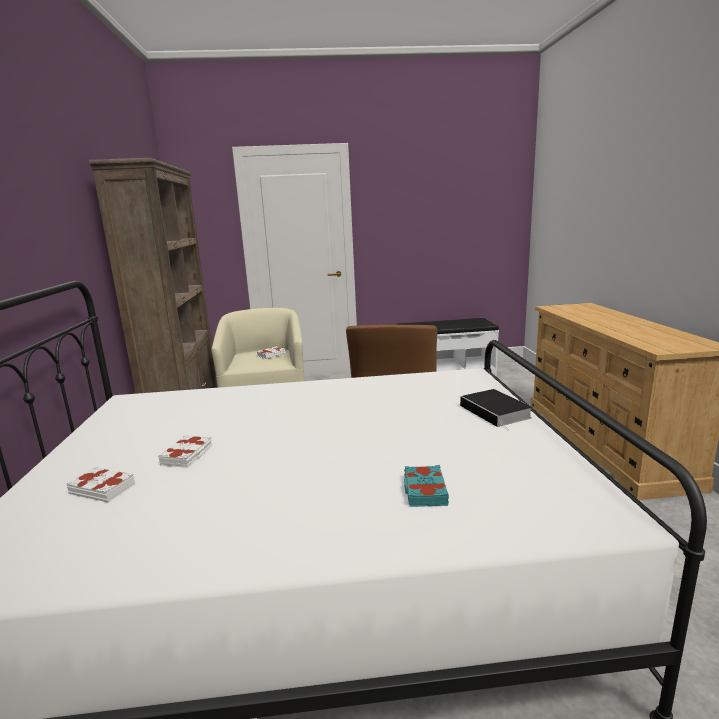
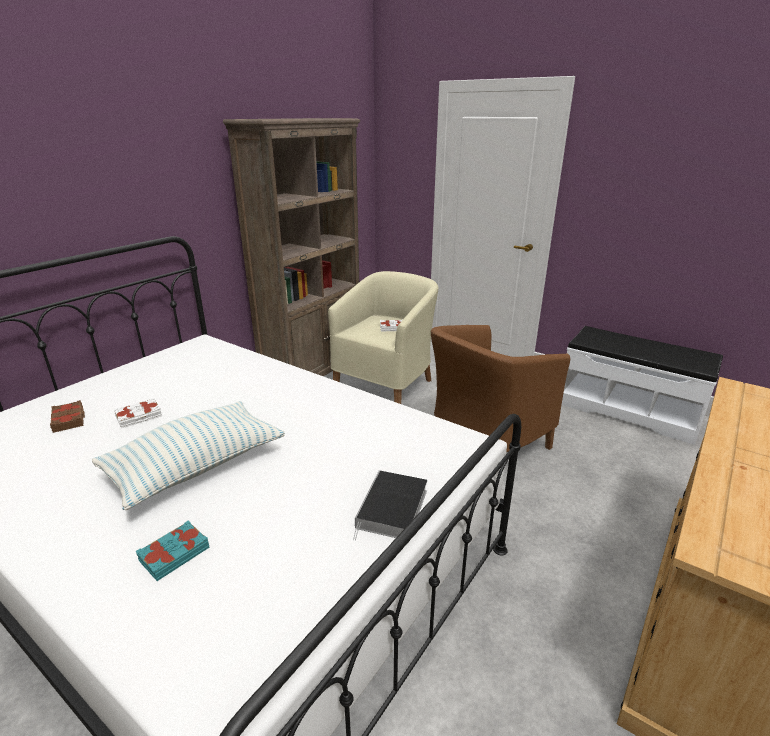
camera: 40 degrees right, 10 degrees up
white book [66,466,135,502] -> brown book [50,400,85,433]
none -> pillow [92,401,285,510]

